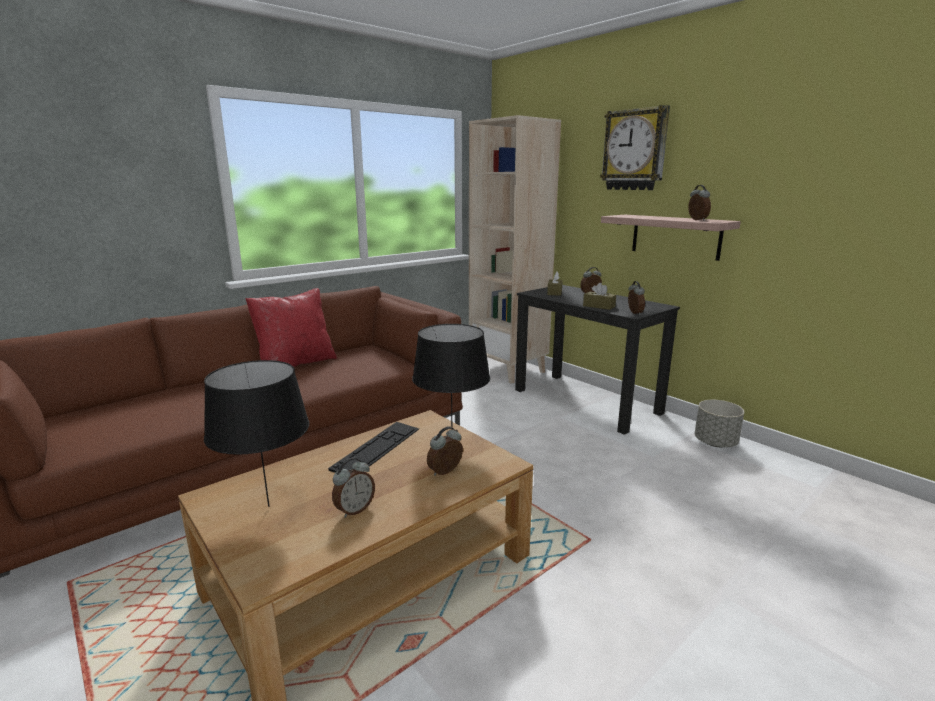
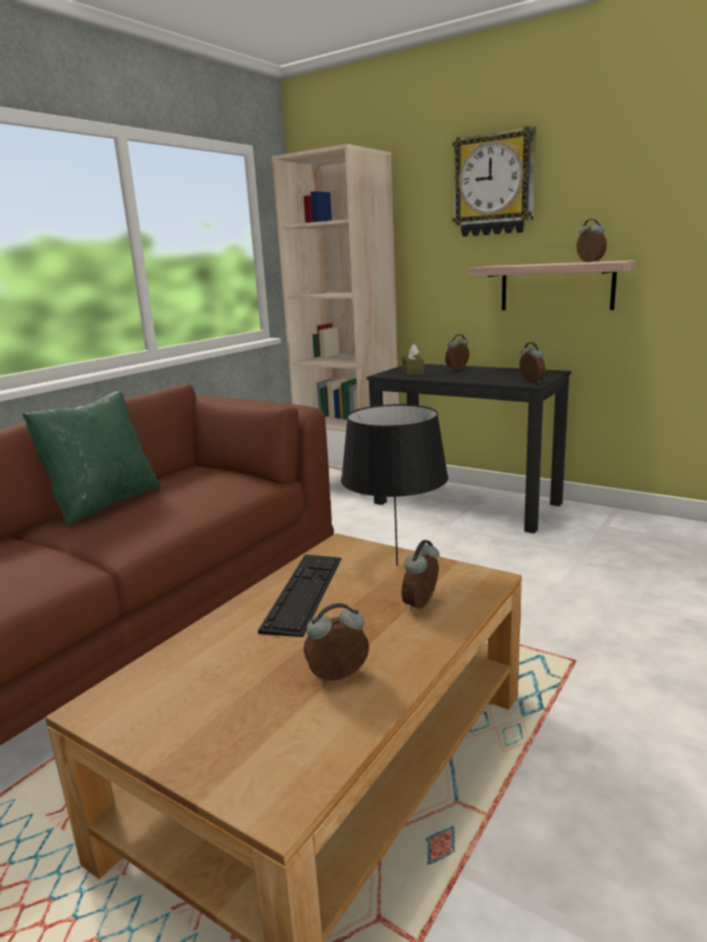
camera: 15 degrees left, 0 degrees up
black table lamp [204,360,309,507] -> none
red pillow [245,288,337,367] -> green pillow [22,391,161,527]
alarm clock [332,457,375,518] -> alarm clock turned 135 degrees counterclockwise [304,603,369,680]
brown tissue box [583,283,616,310] -> none
grey planter [695,400,744,447] -> none

